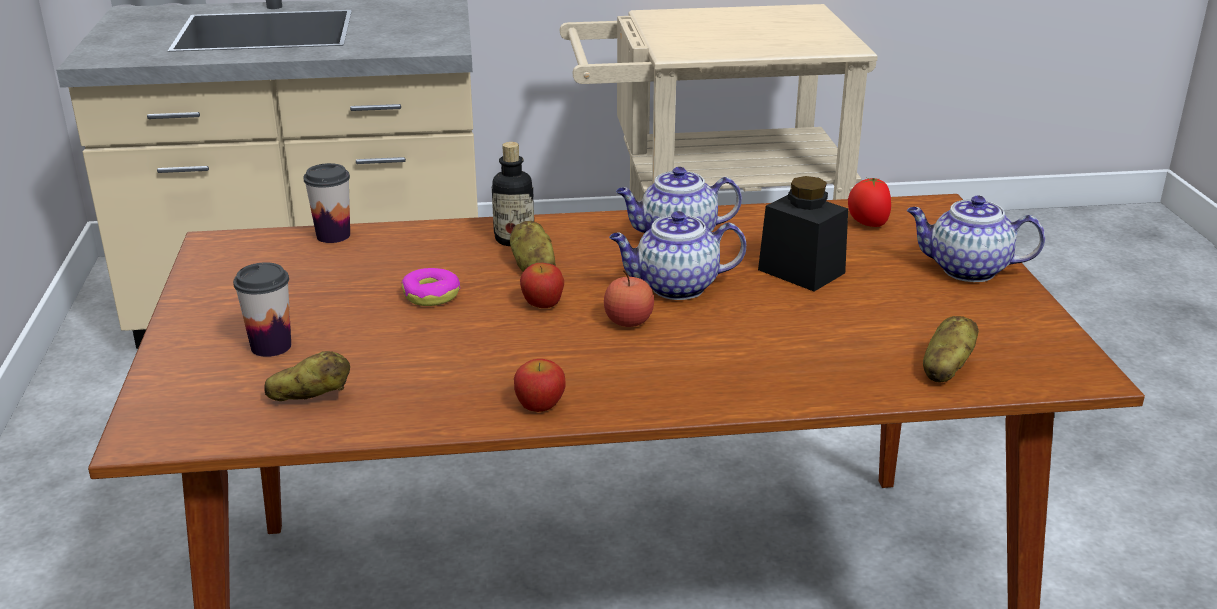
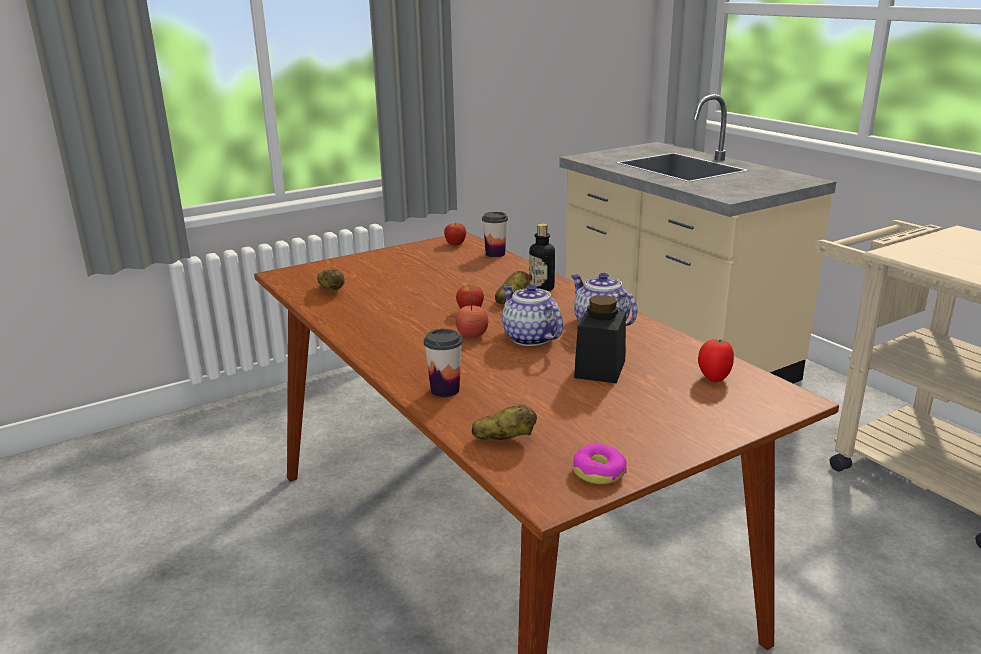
camera: 65 degrees right, 5 degrees down
cup [233,262,291,357] -> cup moved to [424,329,463,397]
donut [402,268,460,306] -> donut moved to [573,444,627,484]
apple [514,359,566,412] -> apple moved to [444,223,466,245]
teapot [907,196,1045,282] -> none

